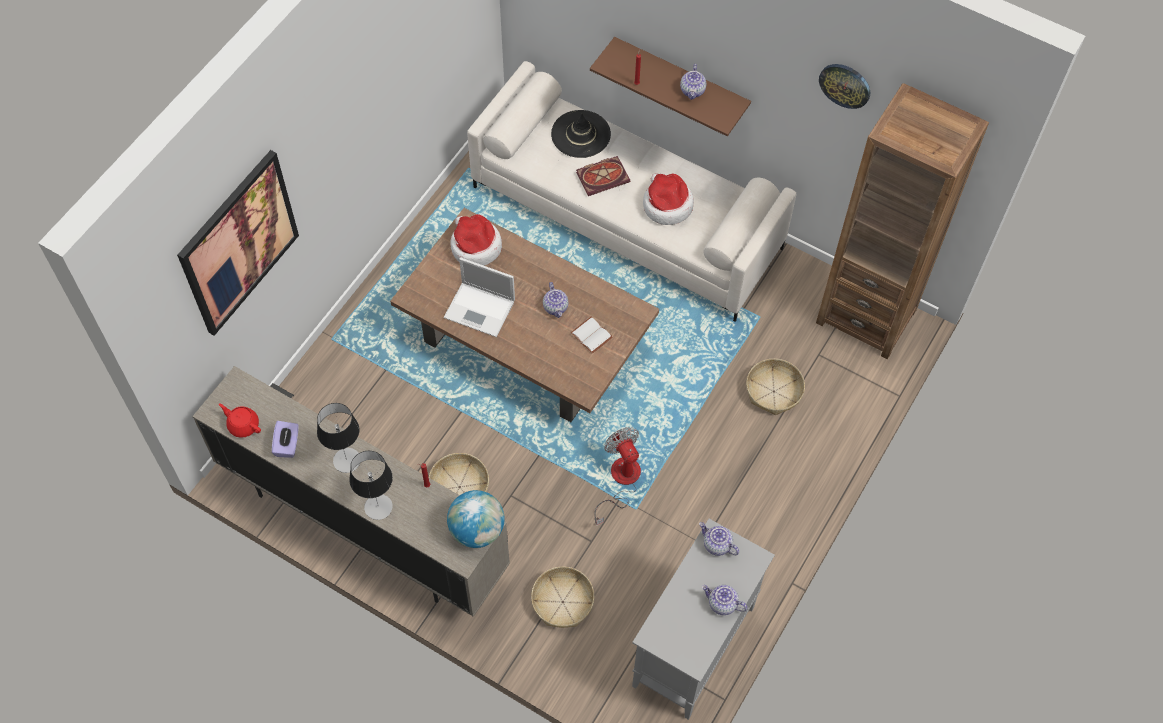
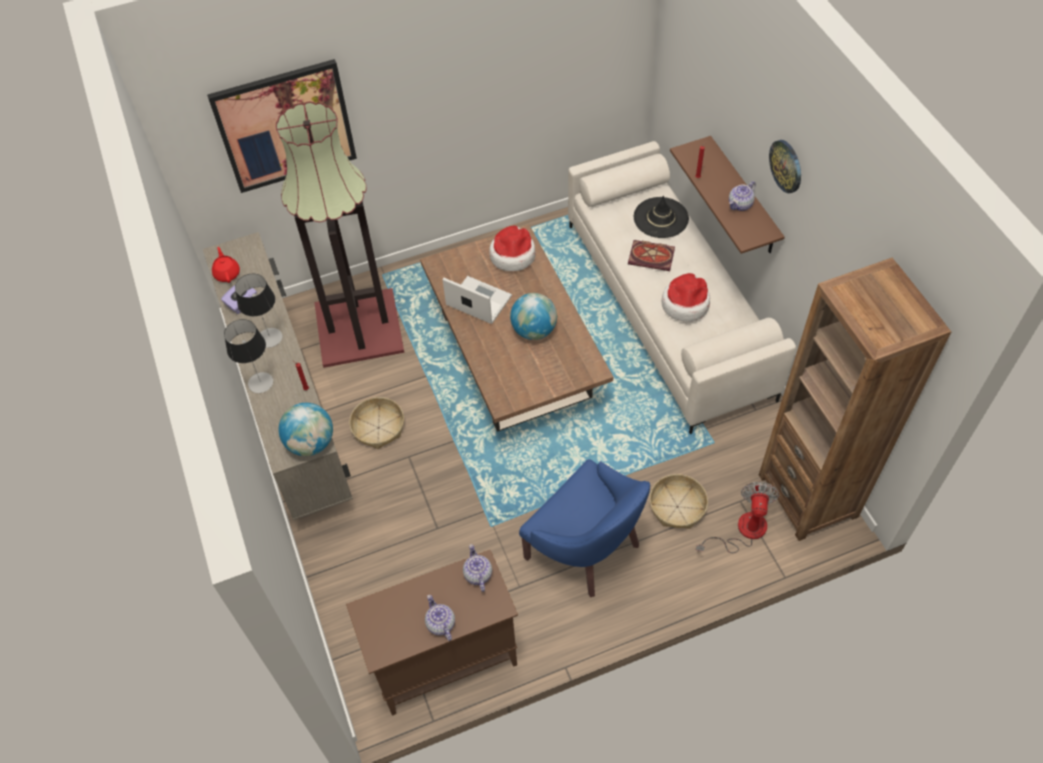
camera: 40 degrees right, 5 degrees down
laptop [444,257,515,337] -> laptop turned 150 degrees clockwise [442,276,512,324]
basket [531,567,595,628] -> none
teapot [543,282,568,318] -> globe [510,293,557,340]
white book [571,317,613,353] -> none
fan [594,427,641,525] -> fan moved to [696,482,779,553]
grey cabinet [632,519,775,720] -> brown cabinet [346,550,518,716]
wall clock [819,64,870,109] -> wall clock moved to [769,140,801,193]
none -> floor lamp [276,101,404,368]
none -> blue armchair [519,459,650,597]

